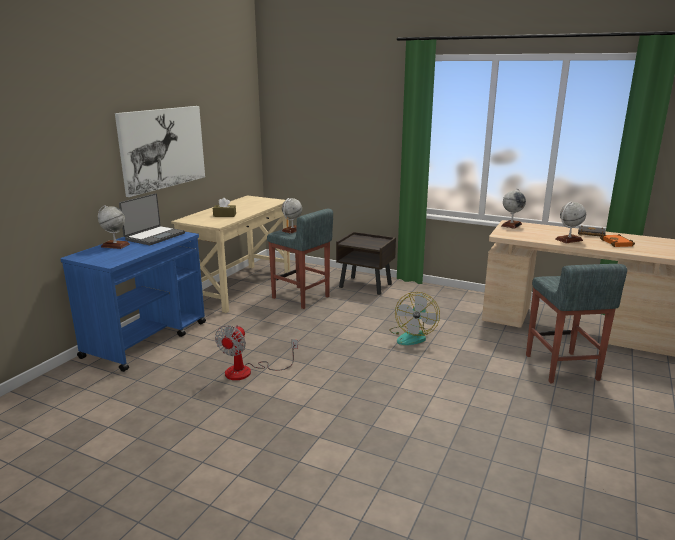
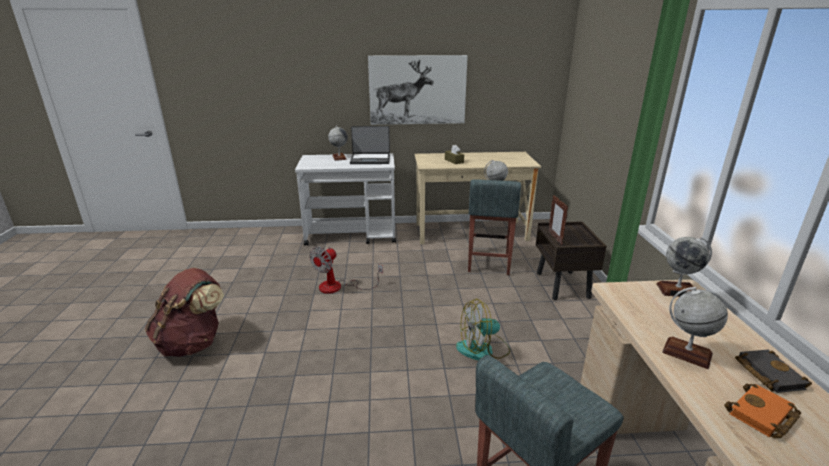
camera: 60 degrees right, 5 degrees up
blue cart [60,232,206,372] -> white cart [295,153,396,246]
fan [215,325,298,380] -> fan turned 45 degrees counterclockwise [309,247,383,294]
none -> brown backpack [145,268,224,357]
none -> picture frame [549,195,568,245]

